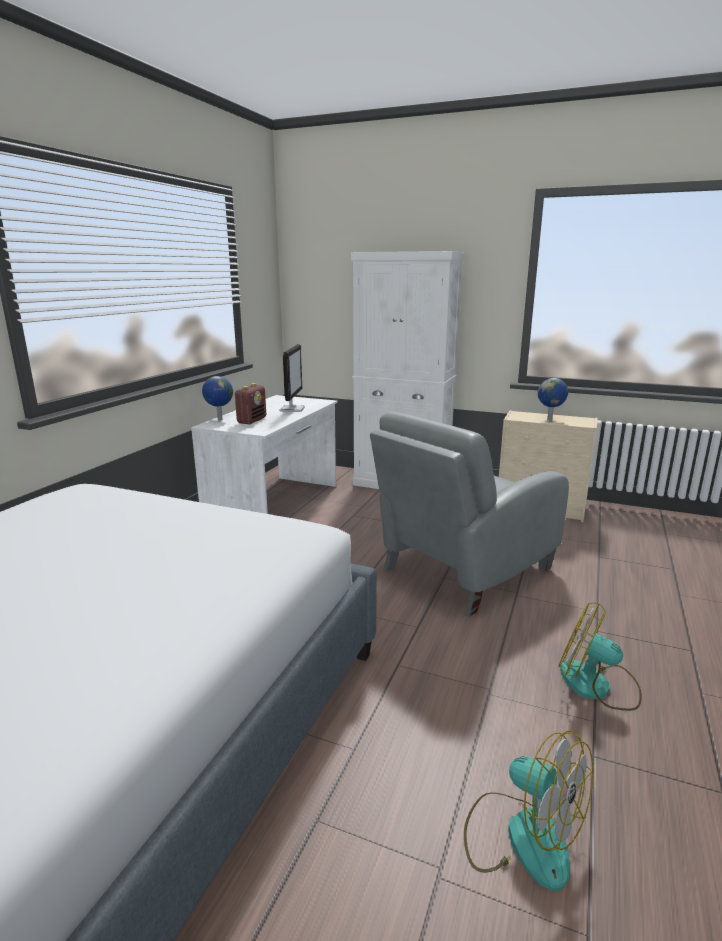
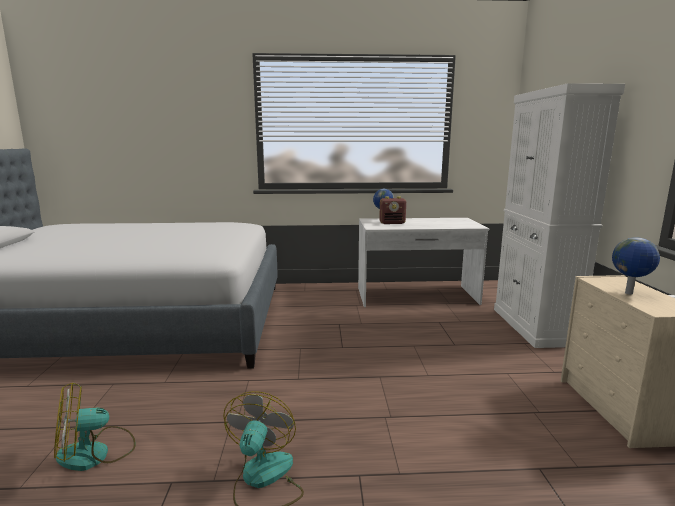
camera: 65 degrees right, 5 degrees down
monitor [279,344,305,412] -> none
grey armchair [370,412,569,617] -> none
fan [464,731,594,891] -> fan turned 45 degrees clockwise [54,382,136,471]

